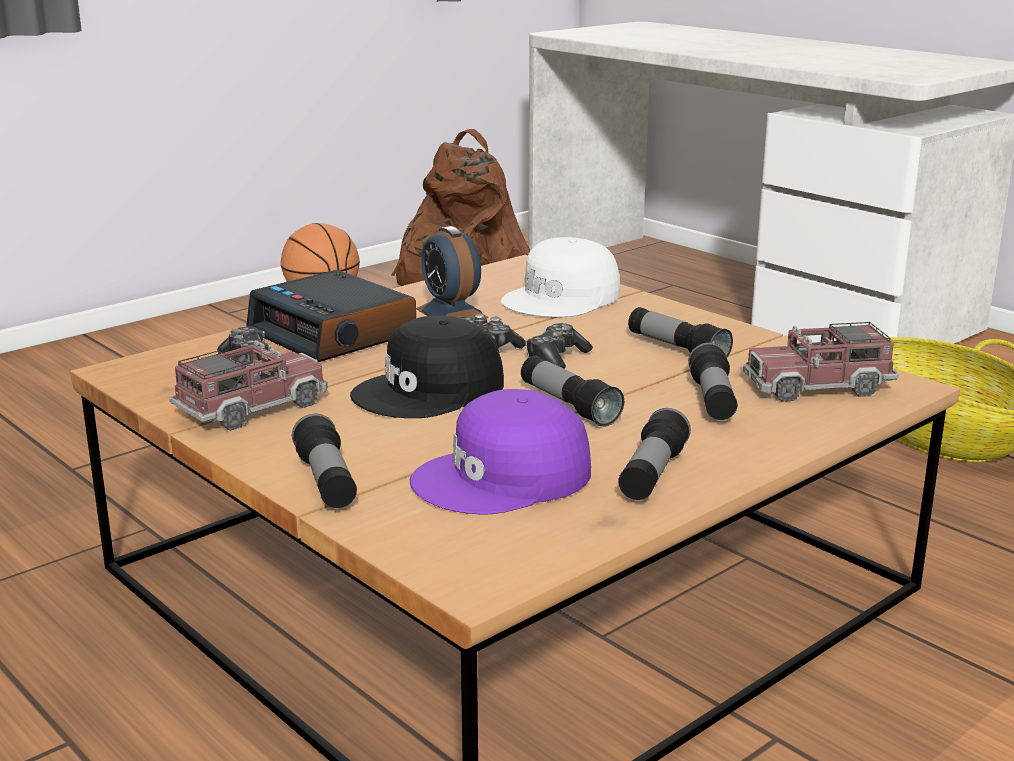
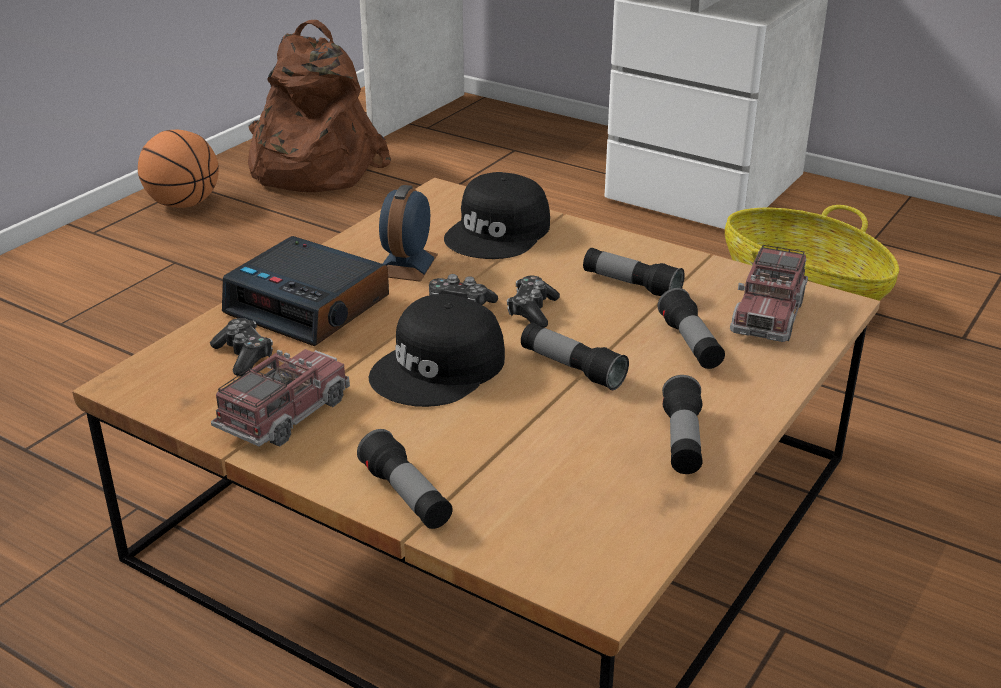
camera: 15 degrees left, 10 degrees up
purple cap [410,389,591,515] -> none
alarm clock [416,226,488,319] -> alarm clock turned 60 degrees clockwise [379,185,438,282]
white cap [501,237,620,317] -> black cap [444,172,550,259]
toy truck [743,322,899,402] -> toy truck turned 45 degrees counterclockwise [730,245,808,342]

